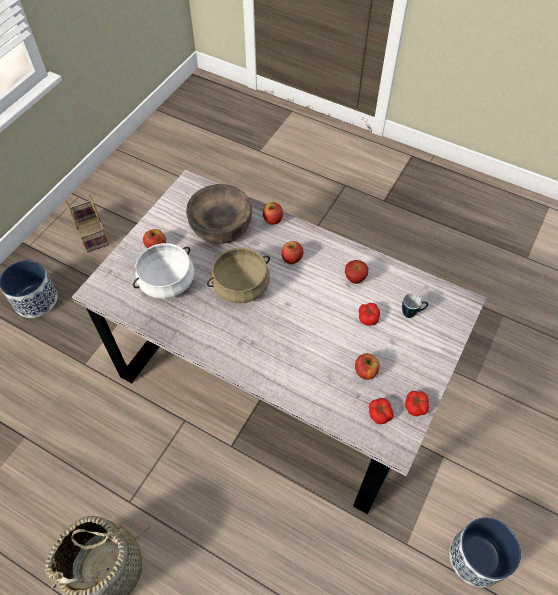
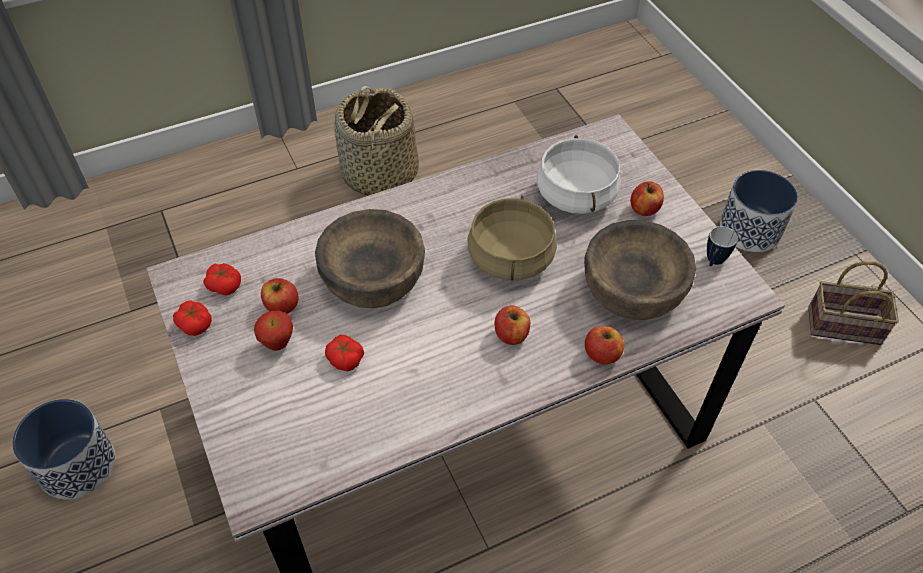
camera: 125 degrees right, 5 degrees down
apple [345,260,368,284] -> apple moved to [254,310,293,351]
mug [402,293,428,318] -> mug moved to [707,226,738,266]
none -> brown bowl [315,209,425,308]

